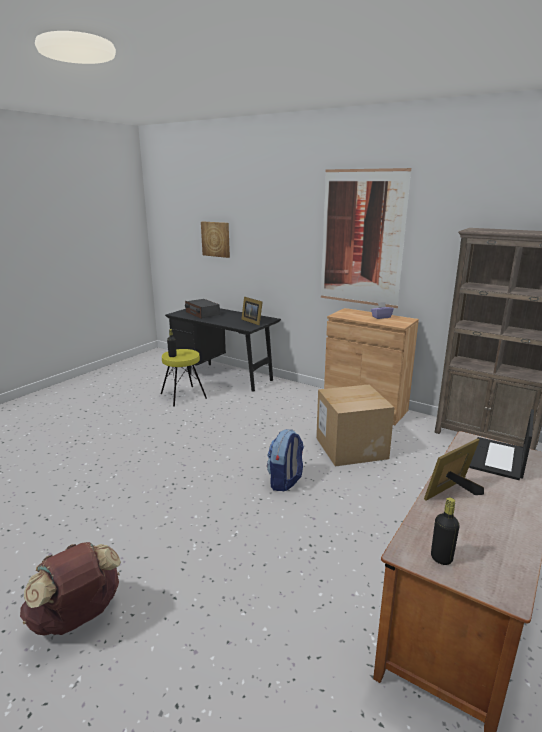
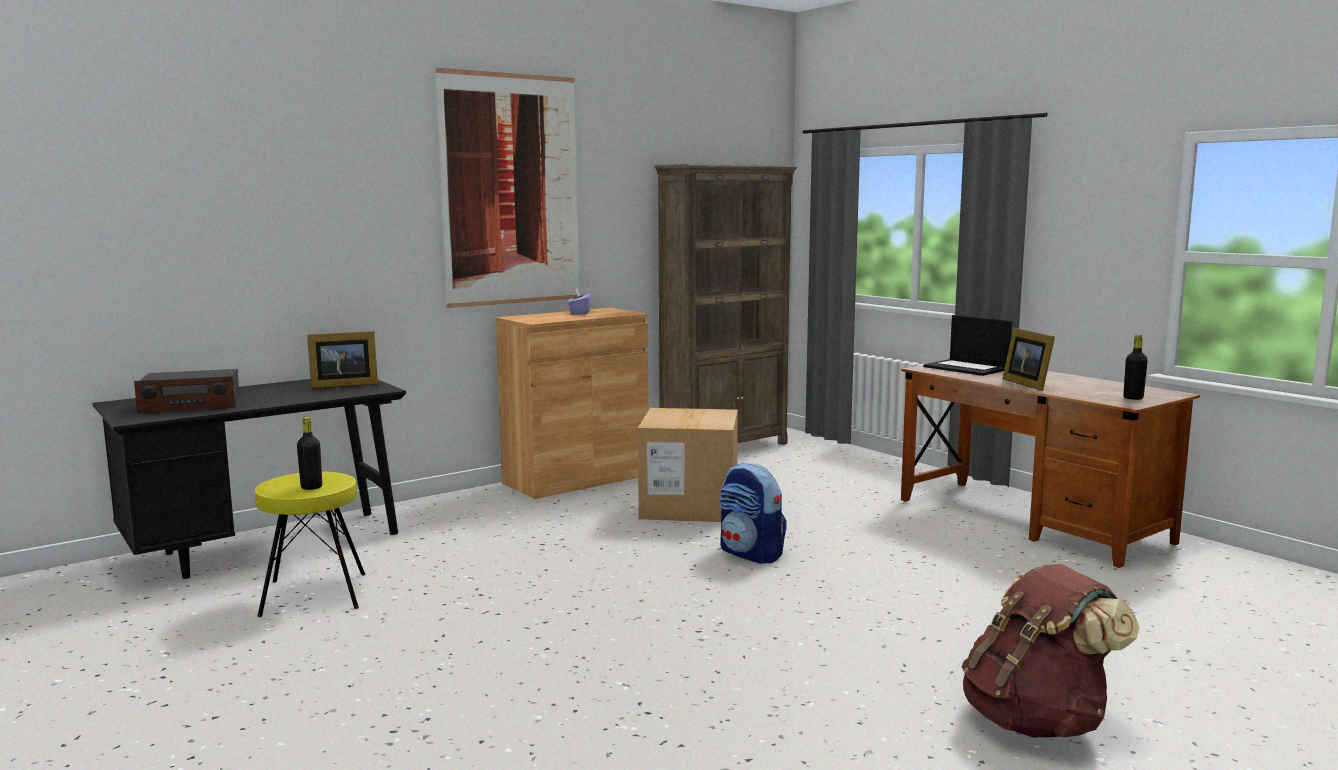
camera: 70 degrees left, 10 degrees down
picture [201,222,230,258] -> none

